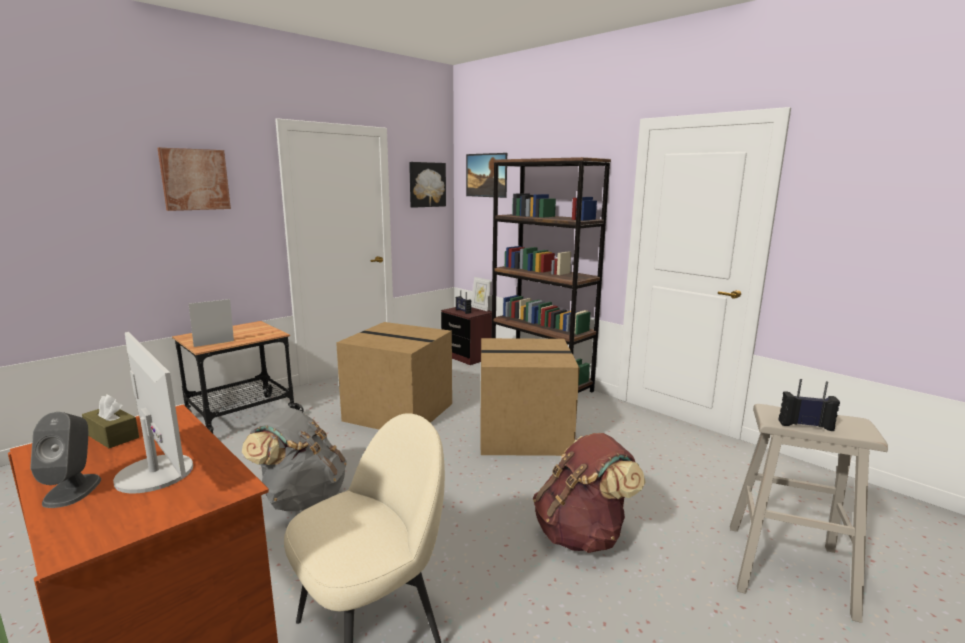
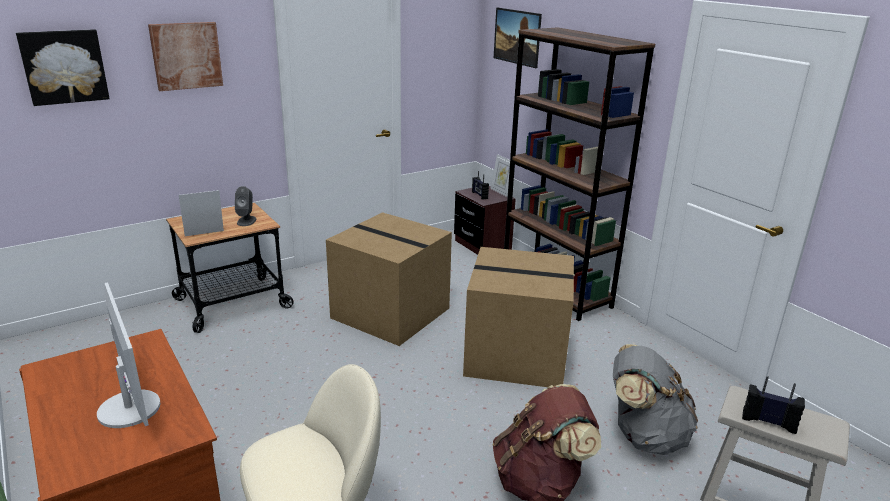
camera: 10 degrees right, 10 degrees up
grey speaker [30,412,101,508] -> grey speaker moved to [235,186,256,226]
brown tissue box [82,395,139,448] -> none
grey backpack [242,407,347,511] -> grey backpack moved to [613,344,698,455]
picture [409,162,446,208] -> picture moved to [16,29,110,106]

